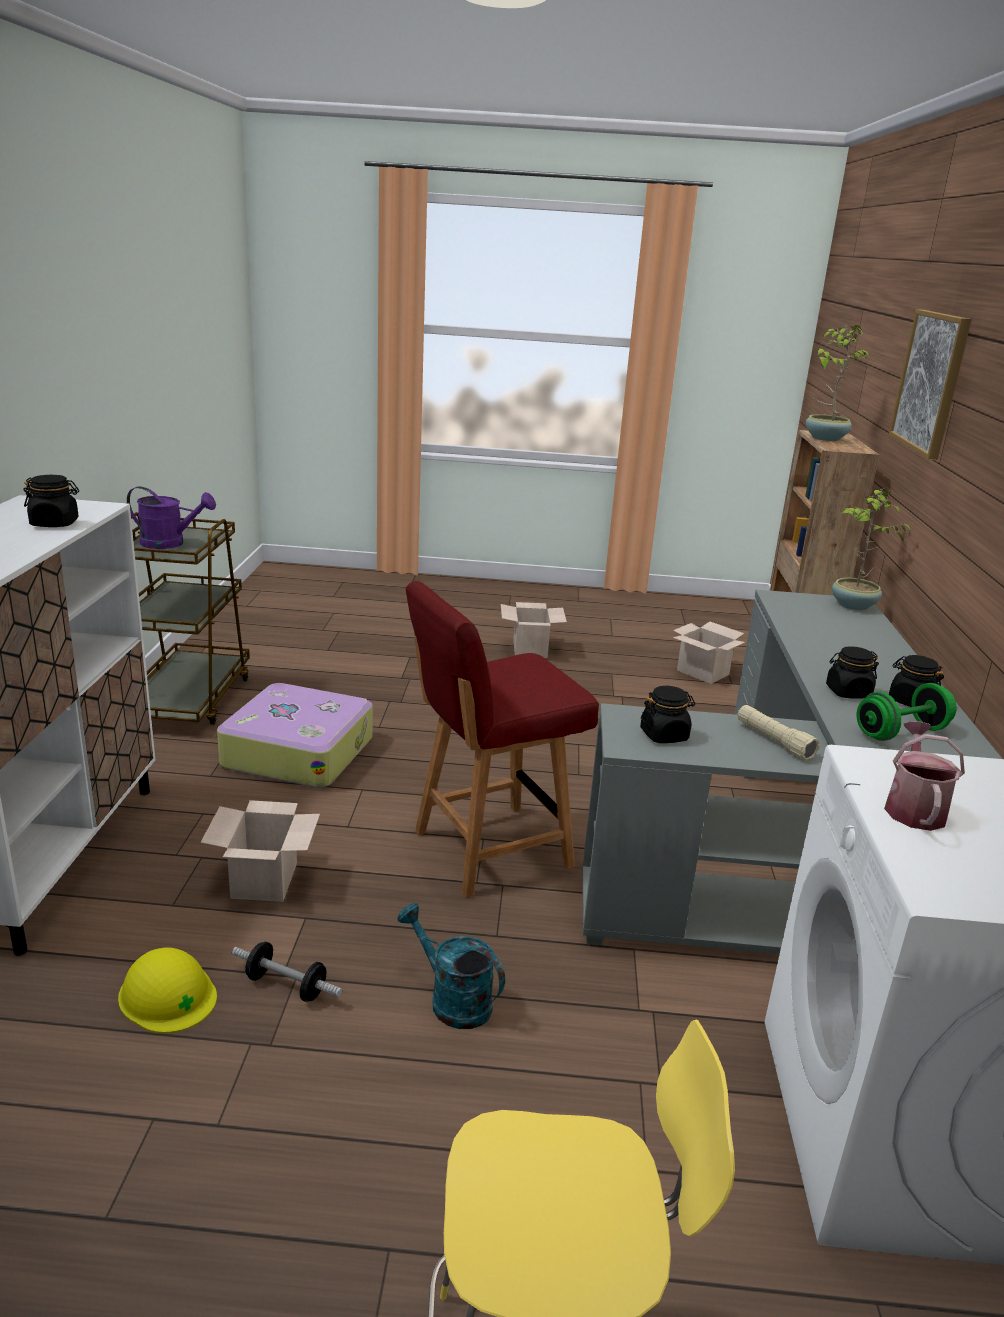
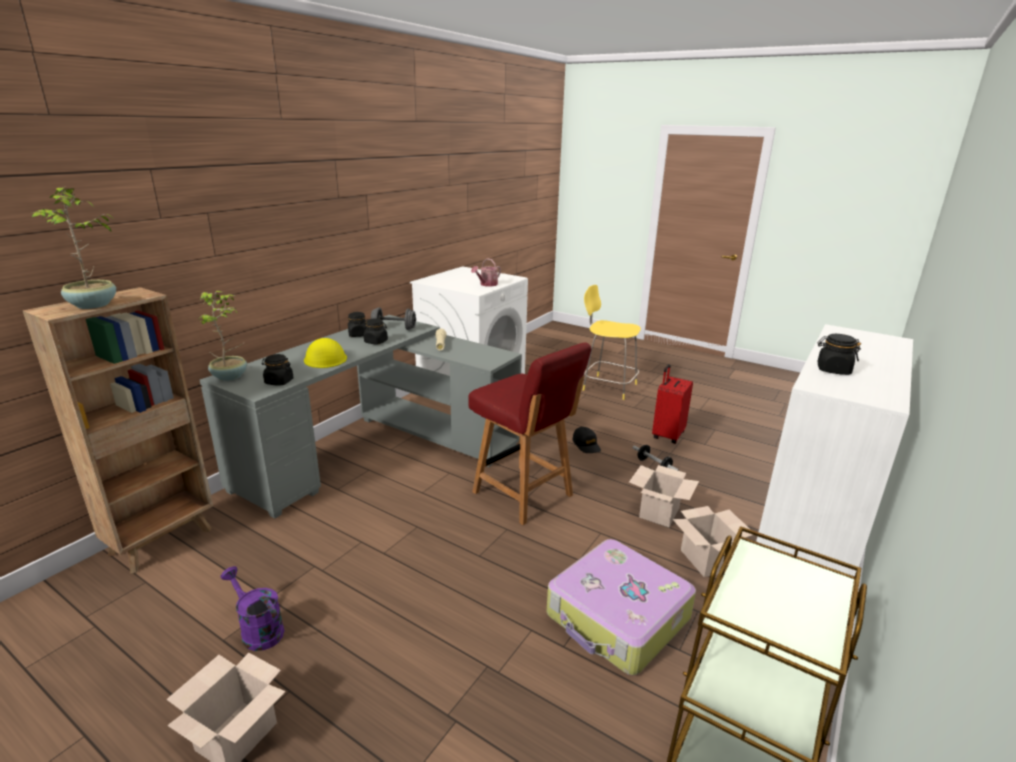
camera: 150 degrees left, 0 degrees up
yellow hard hat [118,948,217,1033] -> yellow hard hat moved to [304,338,347,368]
purple watering can [127,486,216,549] -> purple watering can moved to [221,566,284,651]
turquoise watering can [397,903,505,1029] -> black cap [572,427,601,453]
red chair [406,581,599,898] -> red chair turned 45 degrees clockwise [468,342,592,525]
black jar [640,686,695,743] -> black jar moved to [262,354,294,385]
cardboard box [673,621,745,684] -> cardboard box moved to [672,506,753,577]
green dumbbell [857,683,957,741] -> grey dumbbell [371,307,416,330]
picture [889,309,972,460] -> none
none -> red suitcase [652,364,693,444]

